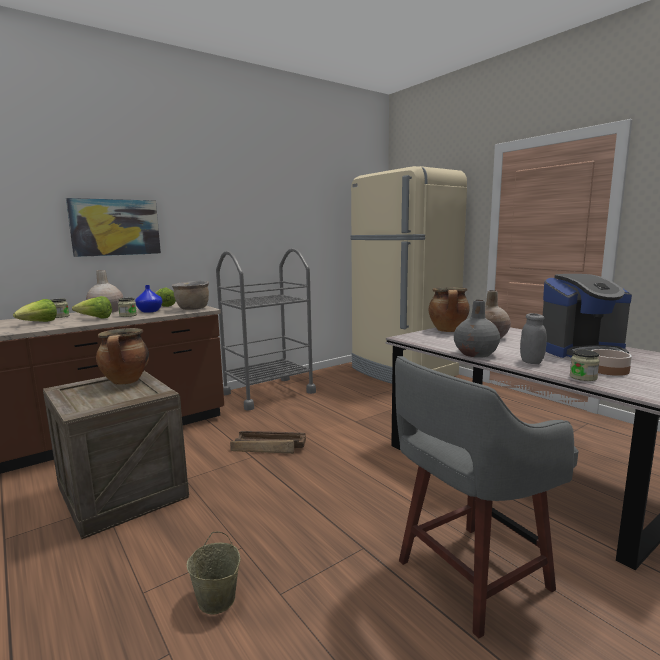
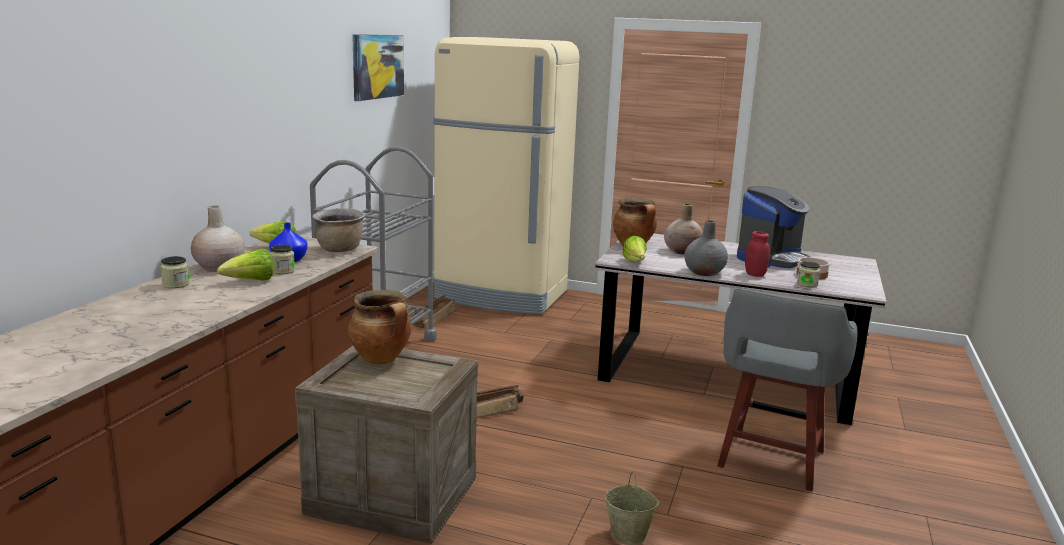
camera: 35 degrees left, 5 degrees up
lettuce [13,299,57,322] -> lettuce moved to [622,236,647,261]
picture [66,198,161,257] -> picture moved to [352,34,404,101]
grey jar [520,313,547,364] -> red jar [745,231,770,277]
none -> crate [412,295,457,329]

